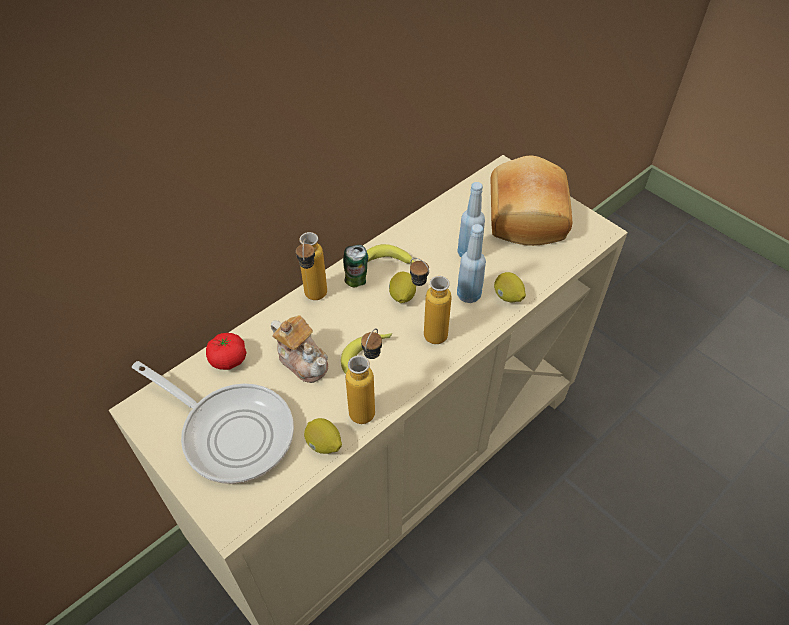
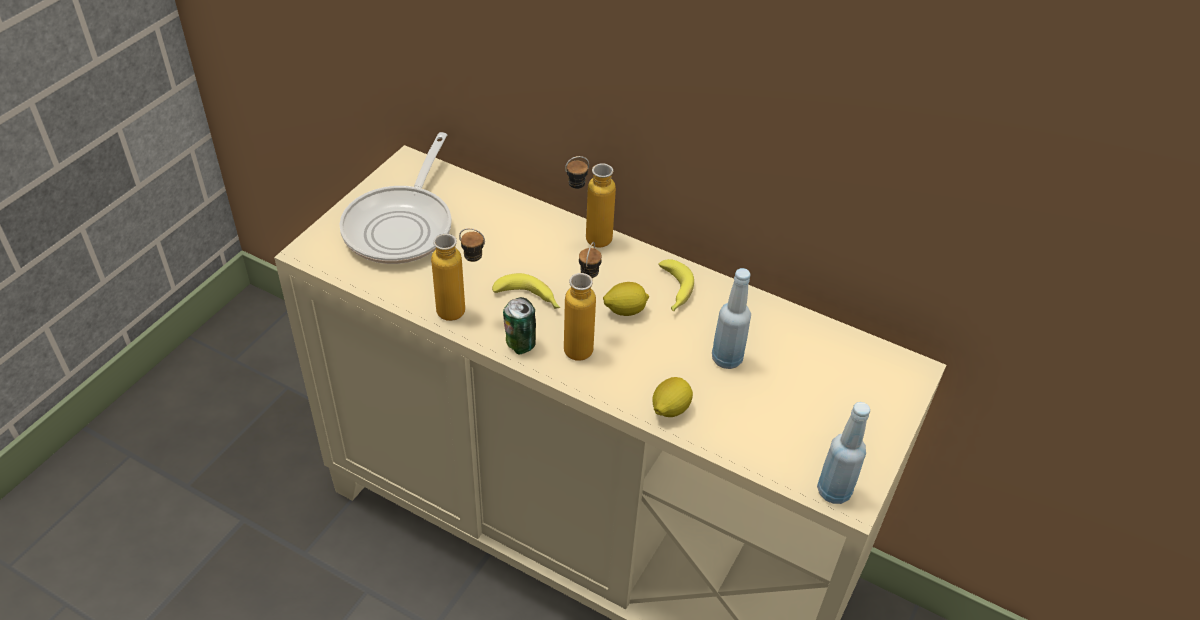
camera: 70 degrees right, 5 degrees down
tomato [206,333,246,370] -> none
teapot [271,315,328,383] -> none
lemon [304,418,342,454] -> none
can [343,245,368,287] -> can moved to [503,297,536,354]
blue bottle [457,224,486,303] -> blue bottle moved to [817,402,870,504]
bread [491,156,572,246] -> none

